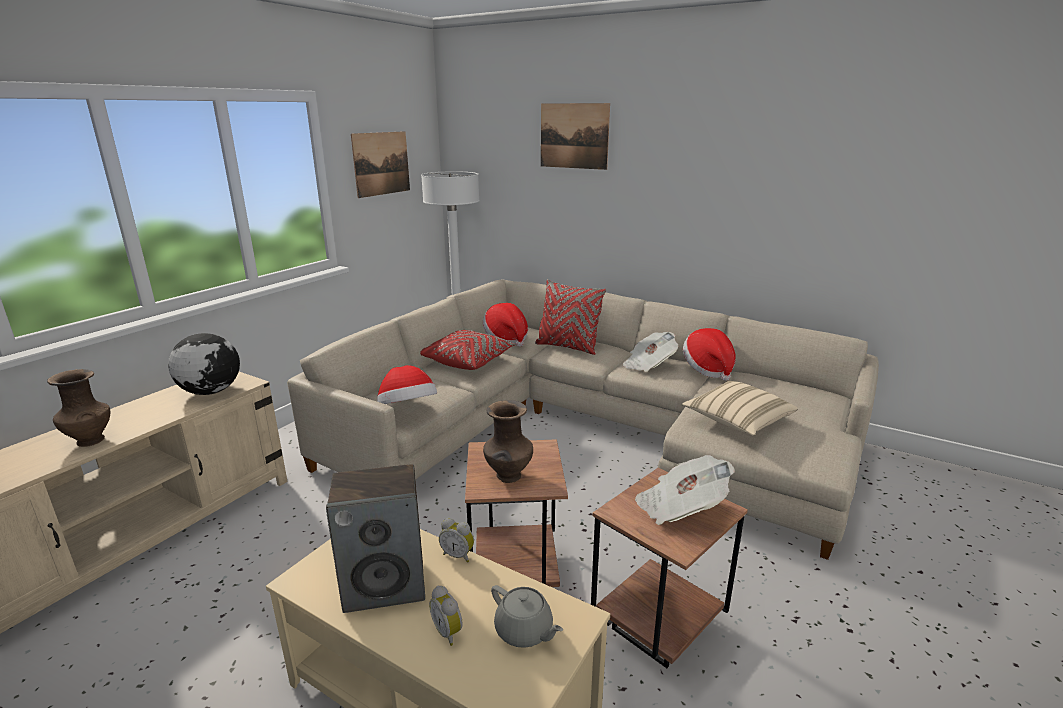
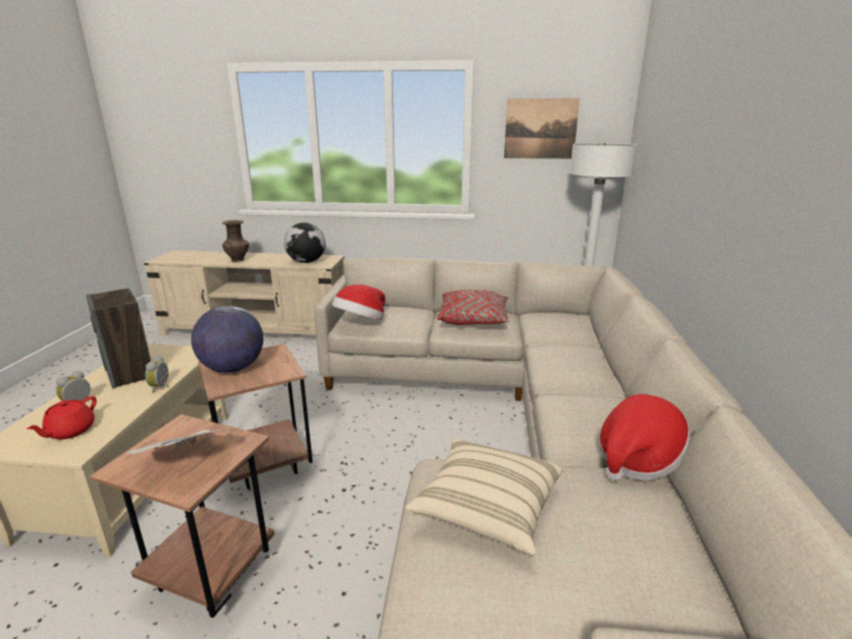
camera: 65 degrees right, 0 degrees up
hat [483,303,528,347] -> none
brown vase [483,400,533,483] -> globe [191,306,263,373]
grey teapot [491,585,563,648] -> red teapot [27,396,97,440]
red pillow [535,279,606,355] -> none
picture [541,103,610,170] -> none
newspaper [623,332,678,372] -> none

